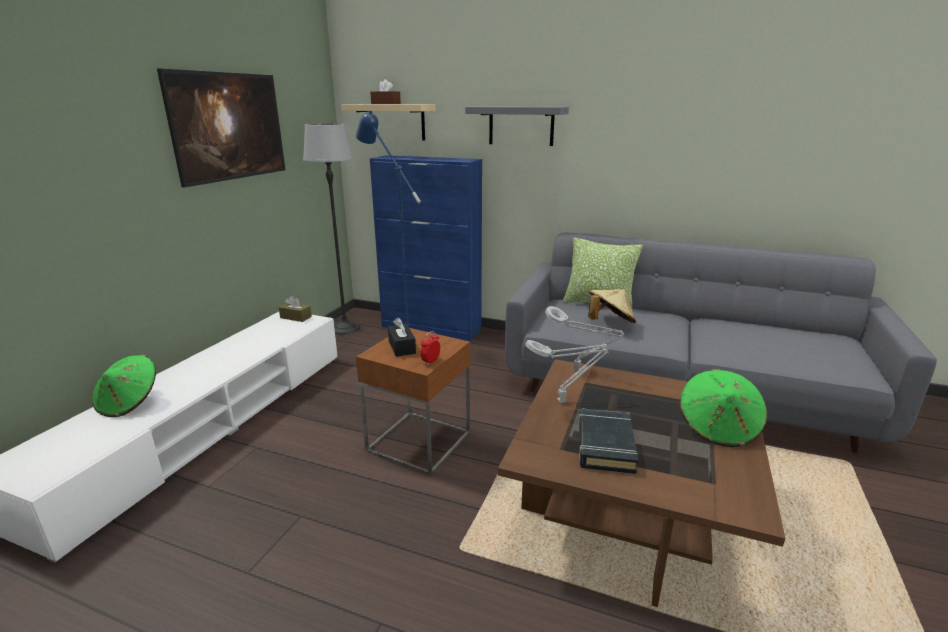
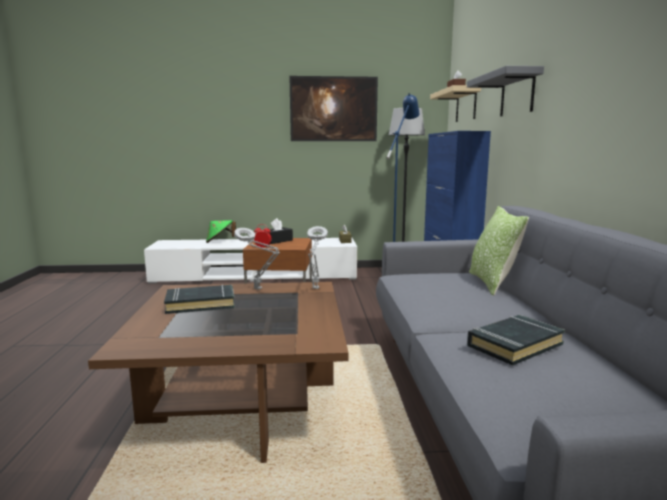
camera: 65 degrees right, 10 degrees down
beige hat [588,289,636,323] -> none
green hat [679,369,767,447] -> none
none -> black book [467,315,565,366]

